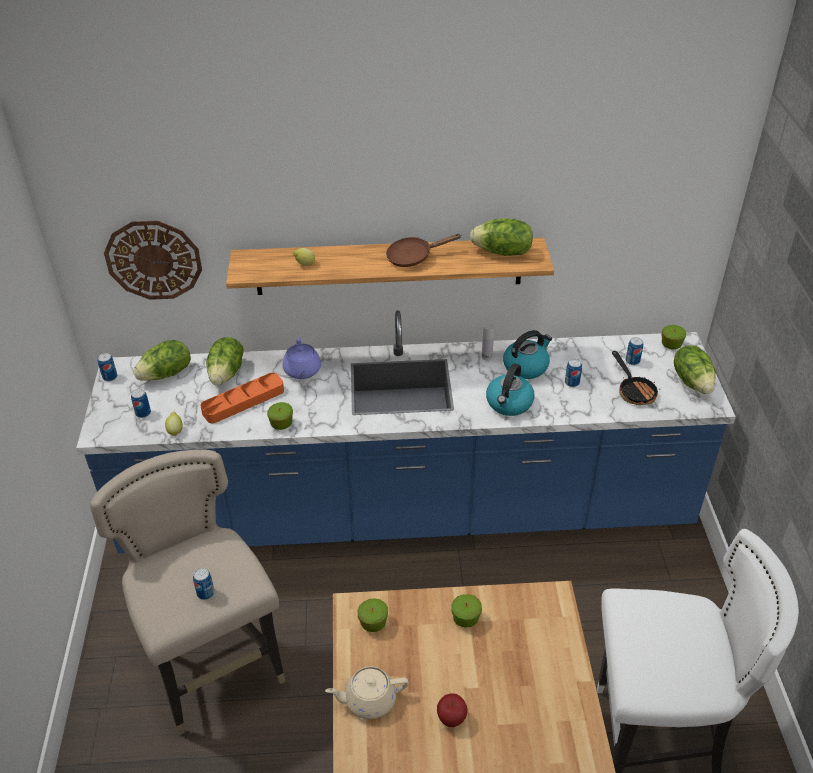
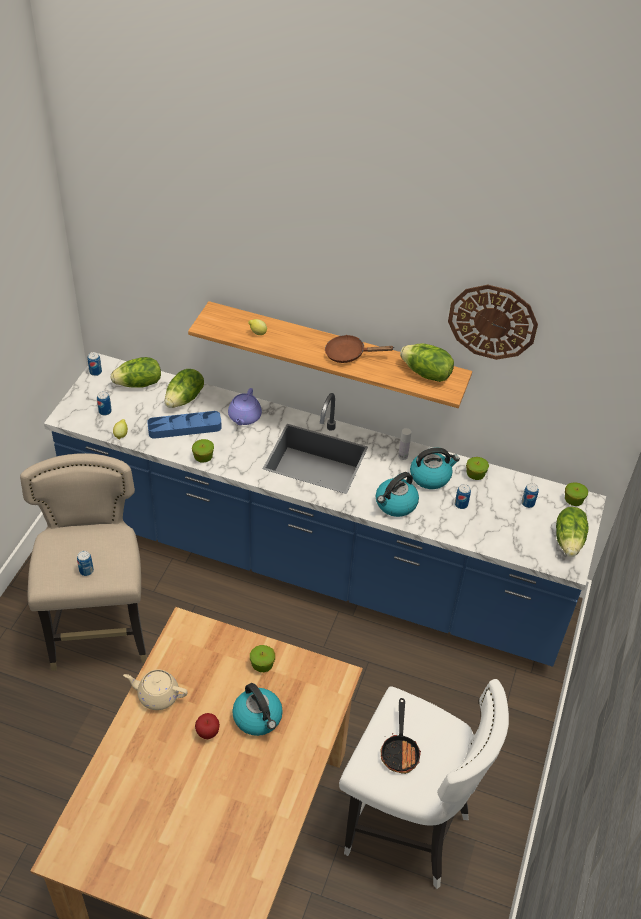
camera: 20 degrees right, 5 degrees up
wall clock [104,220,202,300] -> wall clock moved to [448,285,538,360]
orange tray [200,373,284,423] -> blue tray [147,411,222,439]
apple [357,598,388,632] -> apple moved to [466,457,489,480]
frying pan [612,351,658,405] -> frying pan moved to [381,698,421,774]
none -> kettle [232,683,283,736]

